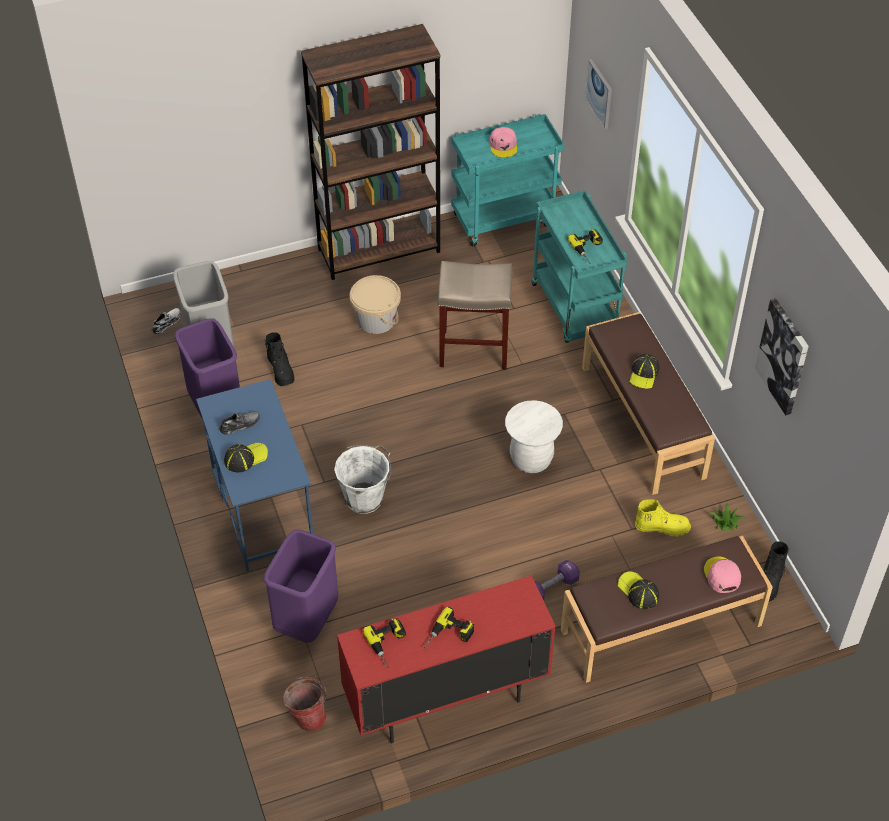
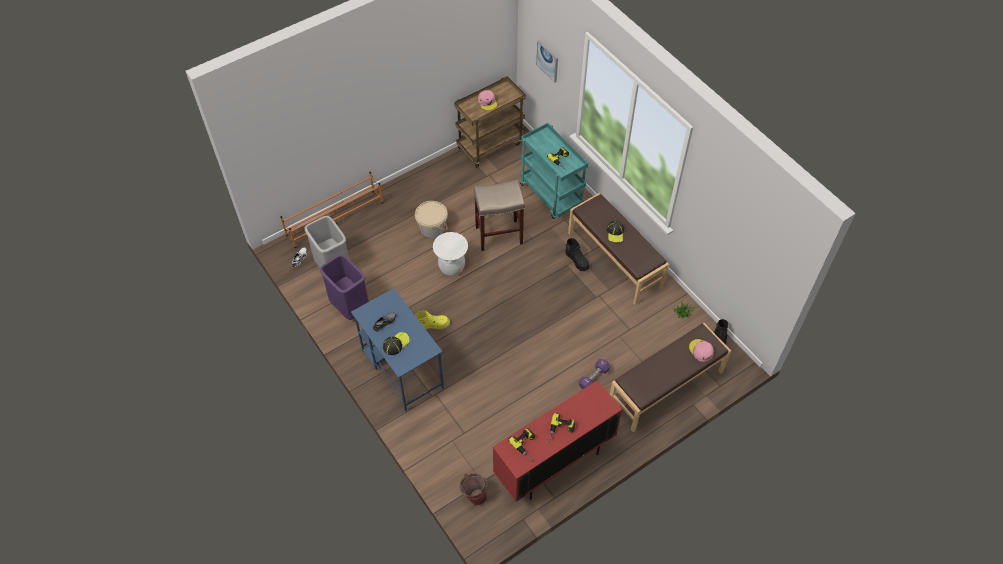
camera: 15 degrees left, 5 degrees up
purple trash can [264,530,338,643] -> none
black boot [265,332,295,386] -> black boot moved to [565,238,590,271]
brown bookcase [301,24,441,280] -> none
white bucket [334,445,392,514] -> none
turquoise cart [451,114,564,246] -> brown cart [454,77,526,168]
white stool [505,400,563,473] -> white stool moved to [433,232,468,276]
cap [618,571,659,609] -> none
yellow boot [635,499,691,537] -> yellow boot moved to [415,311,450,329]
picture [755,298,809,415] -> none
none -> orange shoe rack [280,172,383,248]

